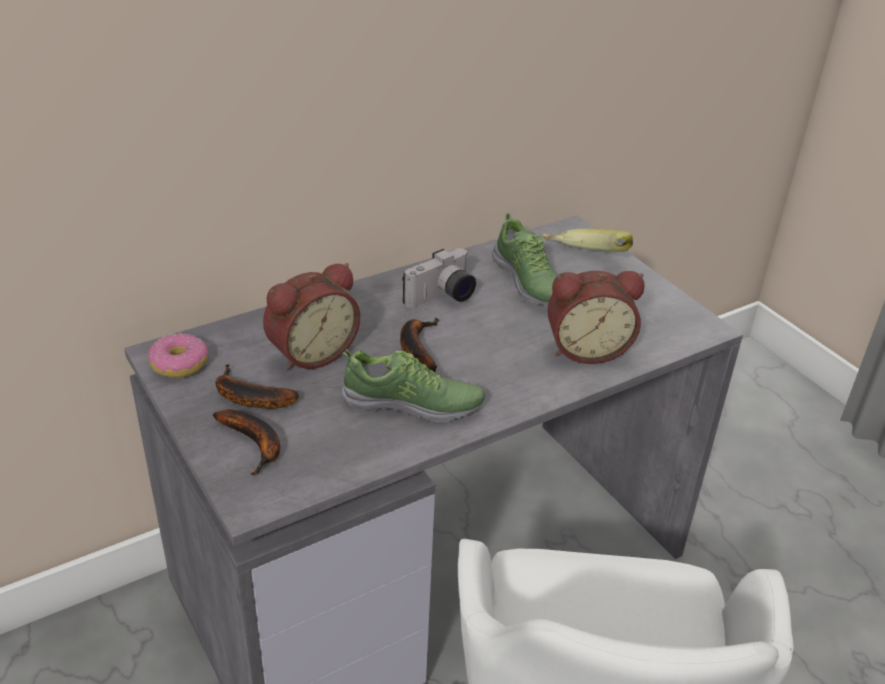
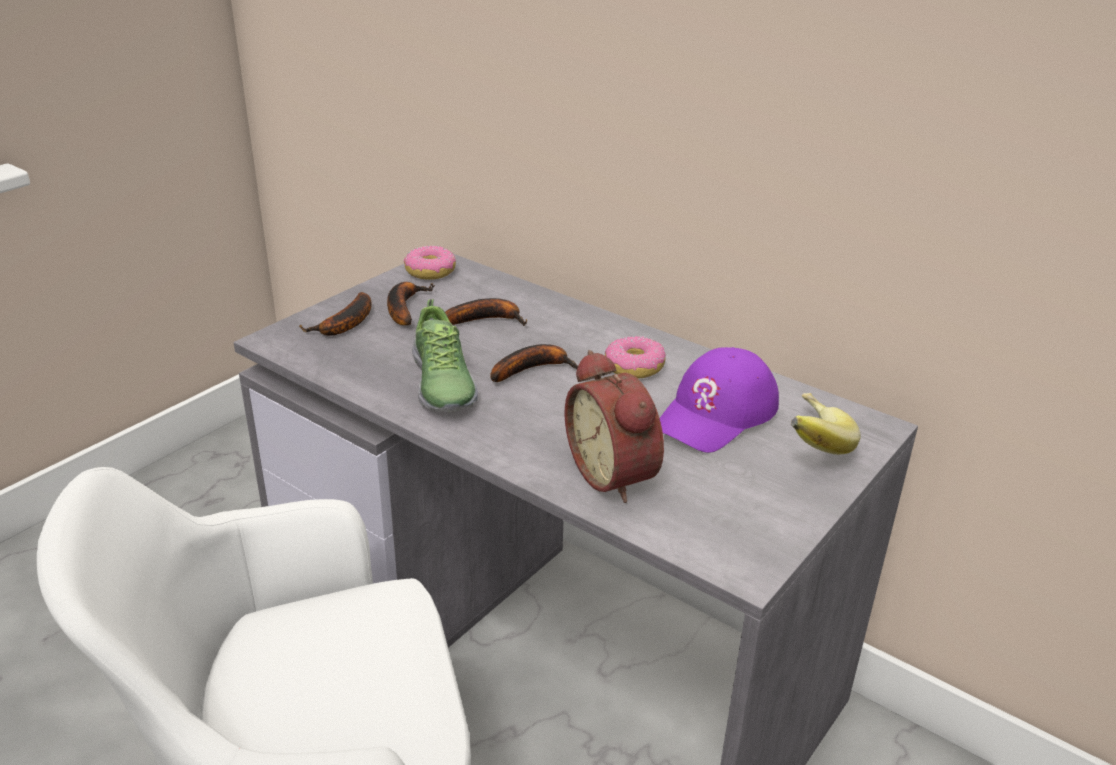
camera: 70 degrees right, 5 degrees down
alarm clock [263,263,360,371] -> banana [445,298,527,326]
camera [402,248,476,308] -> donut [605,336,666,379]
shoe [491,213,557,305] -> purple cap [660,347,779,453]

